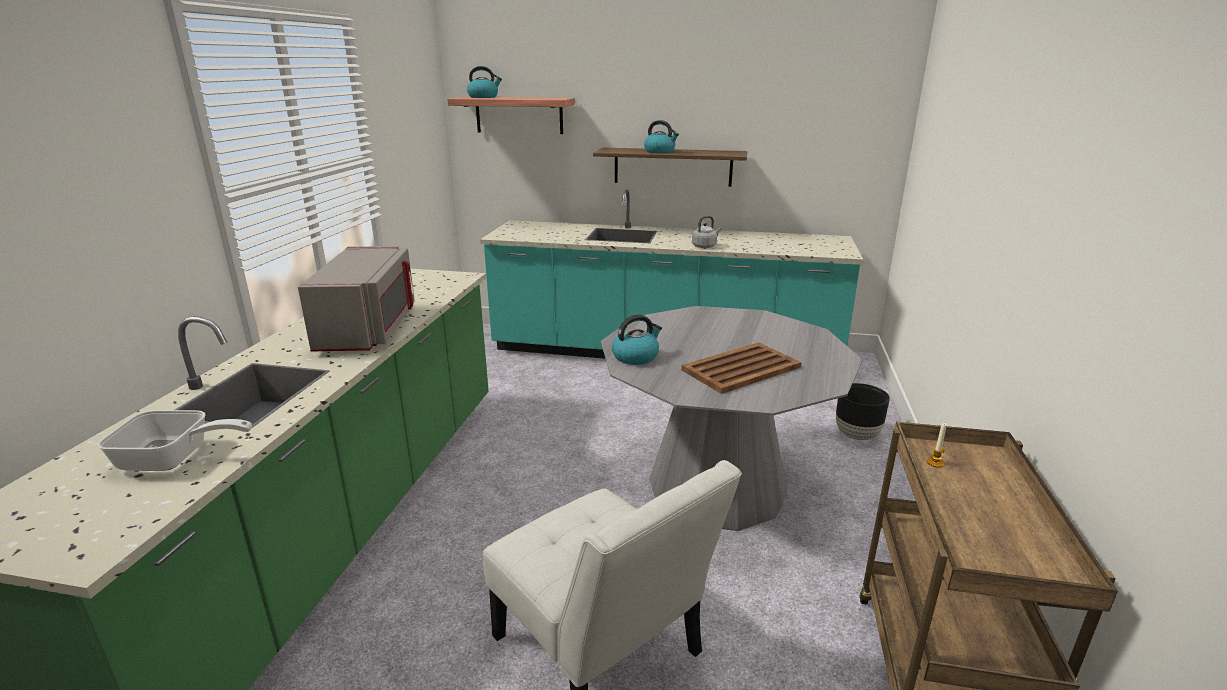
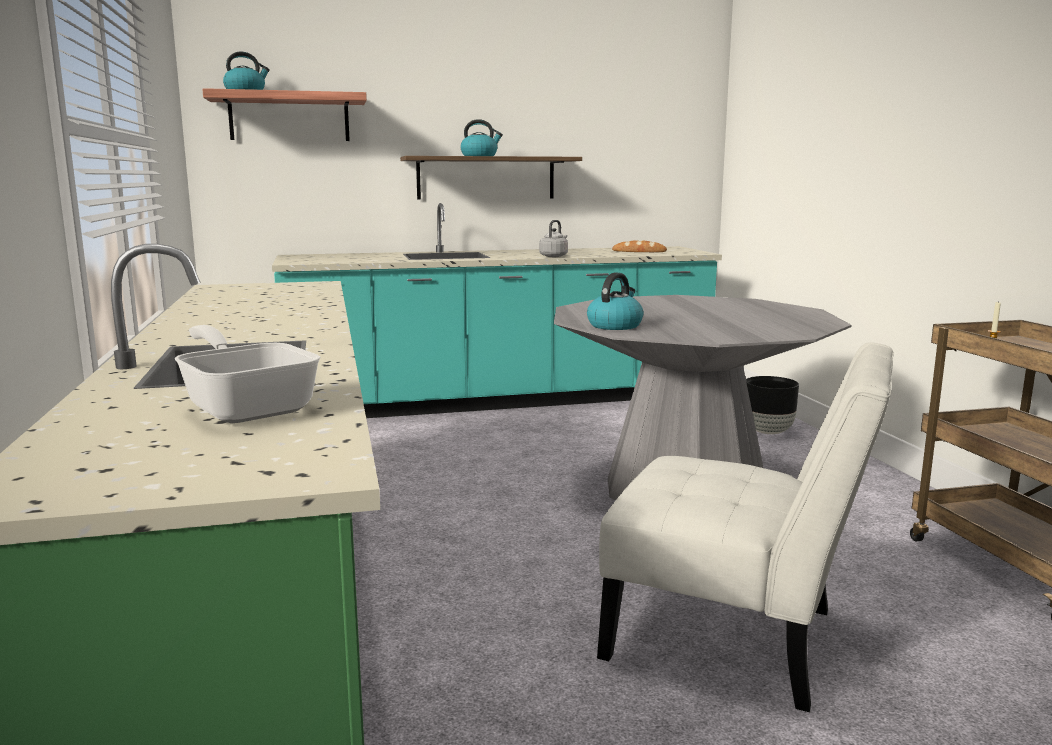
camera: 25 degrees left, 10 degrees down
frying pan [97,410,252,471] -> frying pan turned 105 degrees counterclockwise [175,325,321,423]
grey microwave [298,246,415,352] -> none
brown tray [682,343,801,394] -> none
none -> bread [612,240,667,252]

